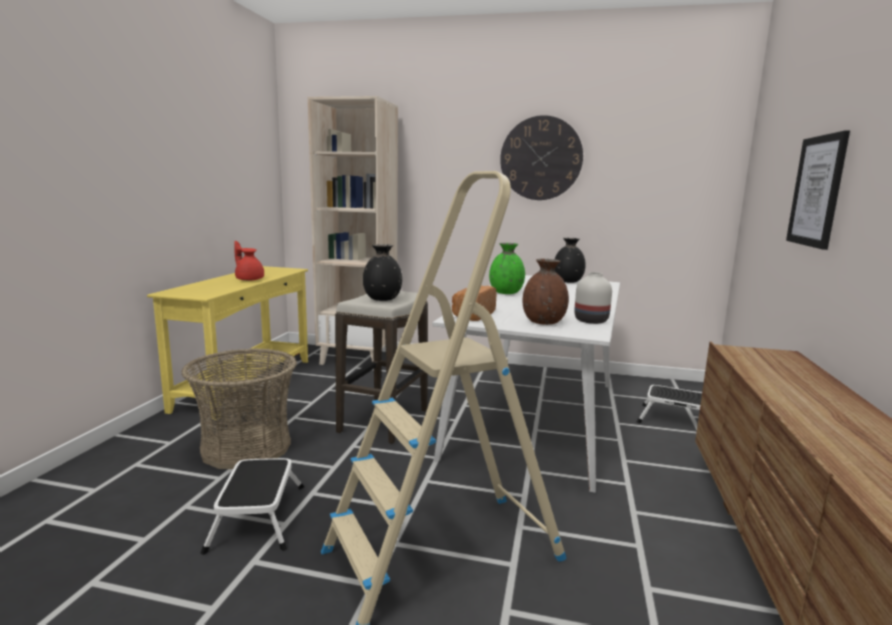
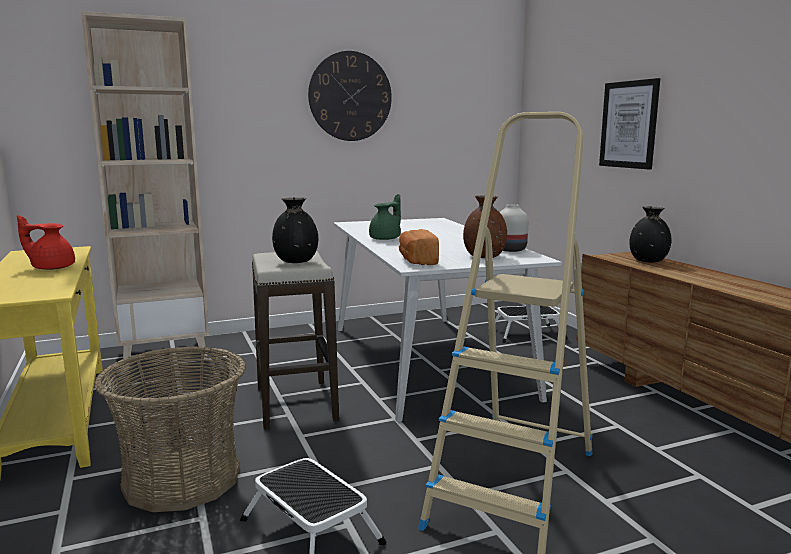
camera: 35 degrees left, 0 degrees up
green vase [489,243,525,294] -> green teapot [369,194,401,240]
black vase [555,238,586,283] -> black vase moved to [629,206,672,262]

